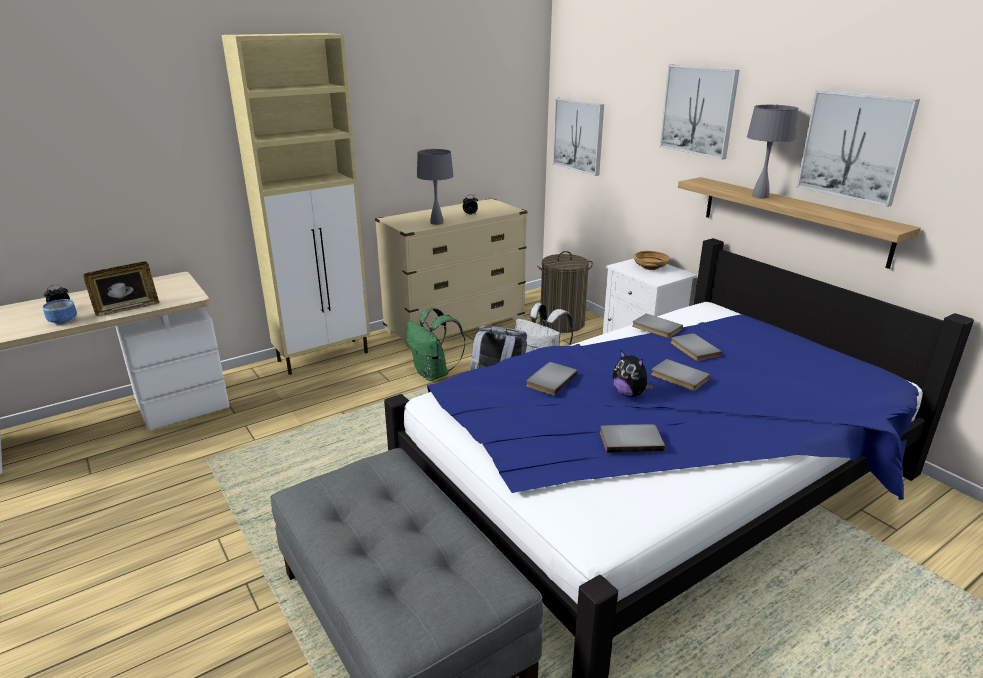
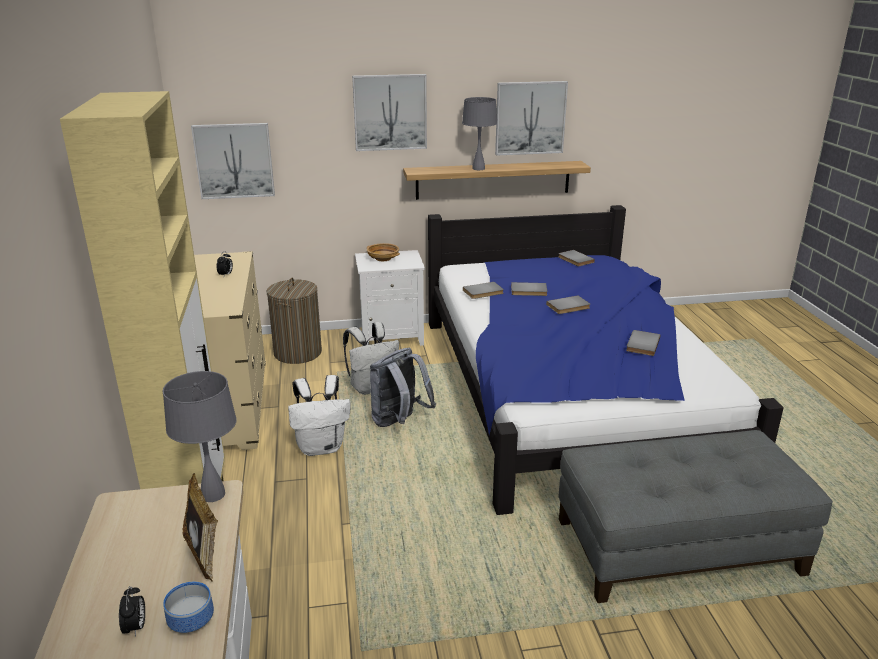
camera: 65 degrees left, 0 degrees up
green backpack [406,308,465,381] -> white backpack [288,375,351,456]
grey table lamp [417,149,454,225] -> grey table lamp moved to [163,371,237,502]
grey book [526,362,578,395] -> grey book moved to [558,250,595,266]
plush toy [613,350,654,397] -> none

